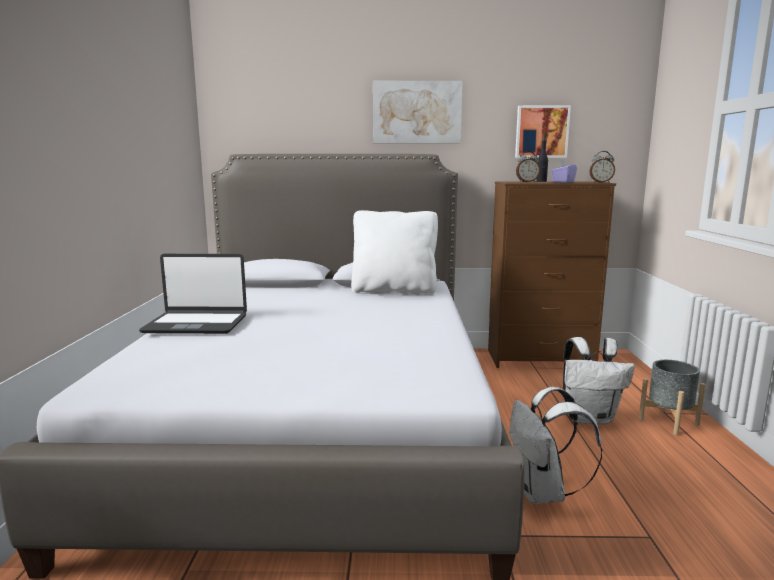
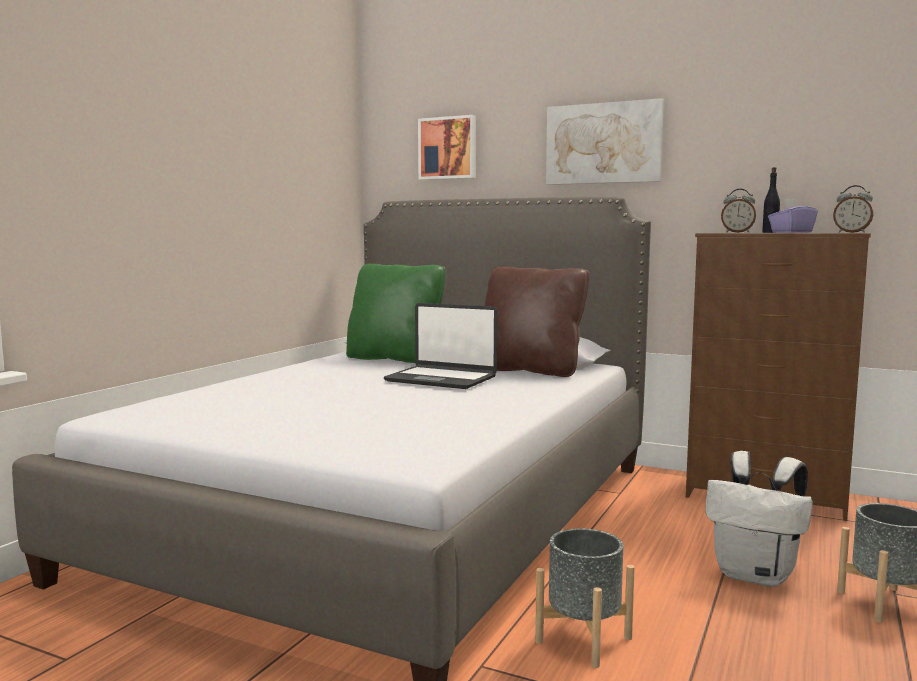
camera: 25 degrees right, 5 degrees down
laptop [139,254,247,334] -> laptop moved to [384,303,497,389]
white pillow [351,210,438,295] -> brown pillow [484,266,589,377]
white backpack [509,387,603,504] -> grey planter [535,528,635,668]
picture [515,105,571,158] -> picture moved to [418,115,476,180]
none -> green pillow [346,263,446,363]

